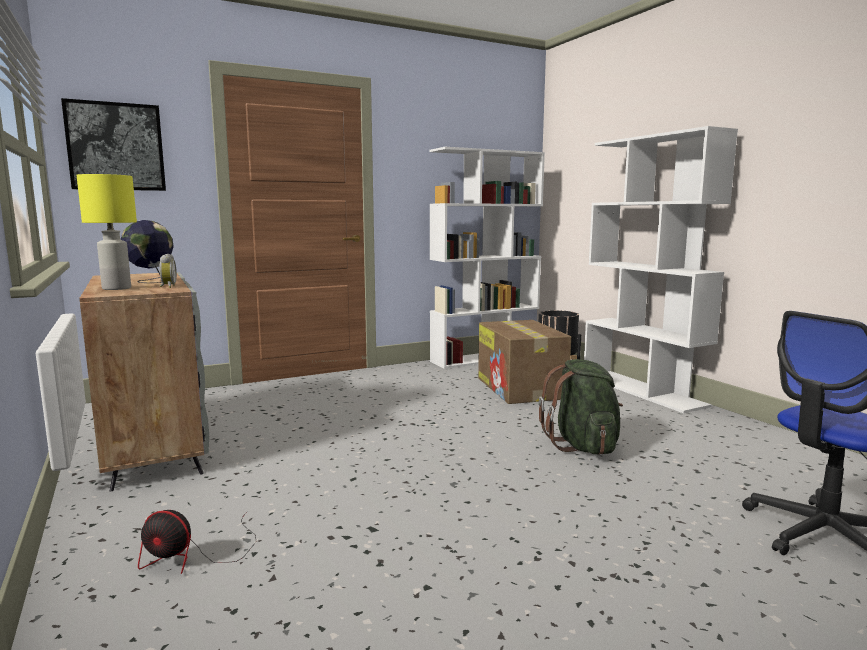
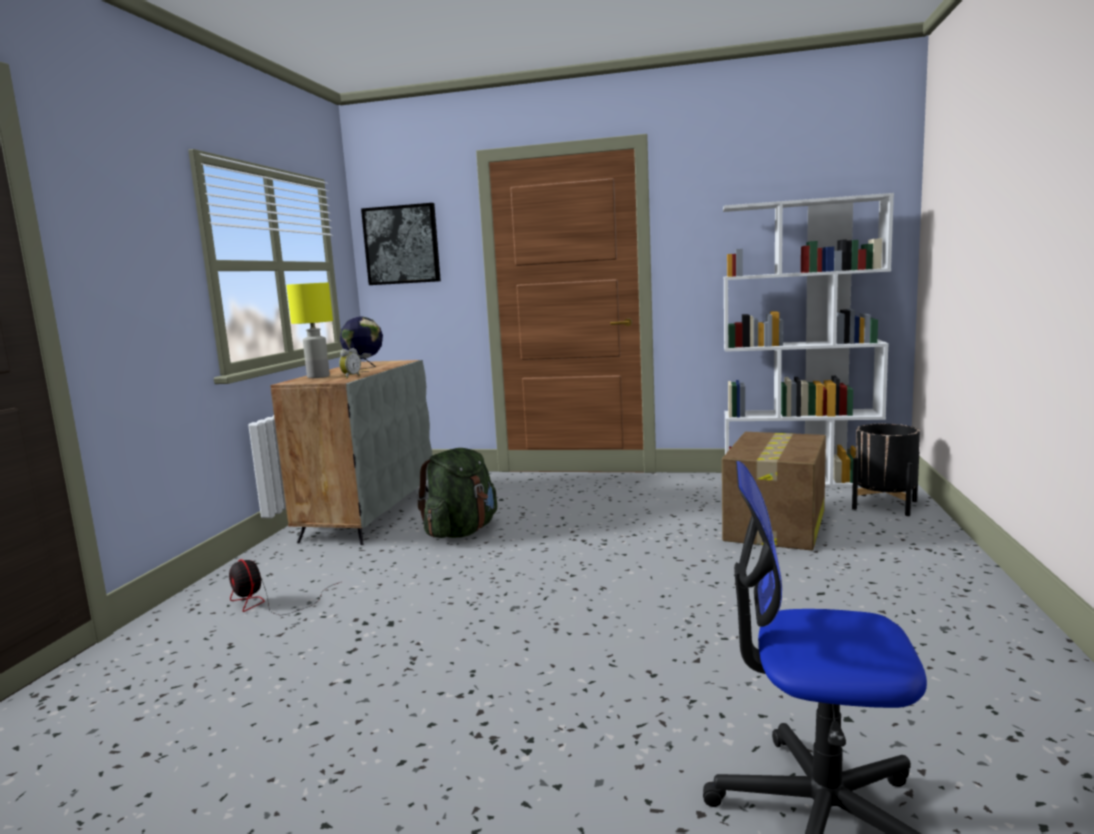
camera: 40 degrees right, 0 degrees up
green backpack [539,359,623,455] -> green backpack moved to [417,448,497,538]
white bookcase [584,126,738,413] -> none

